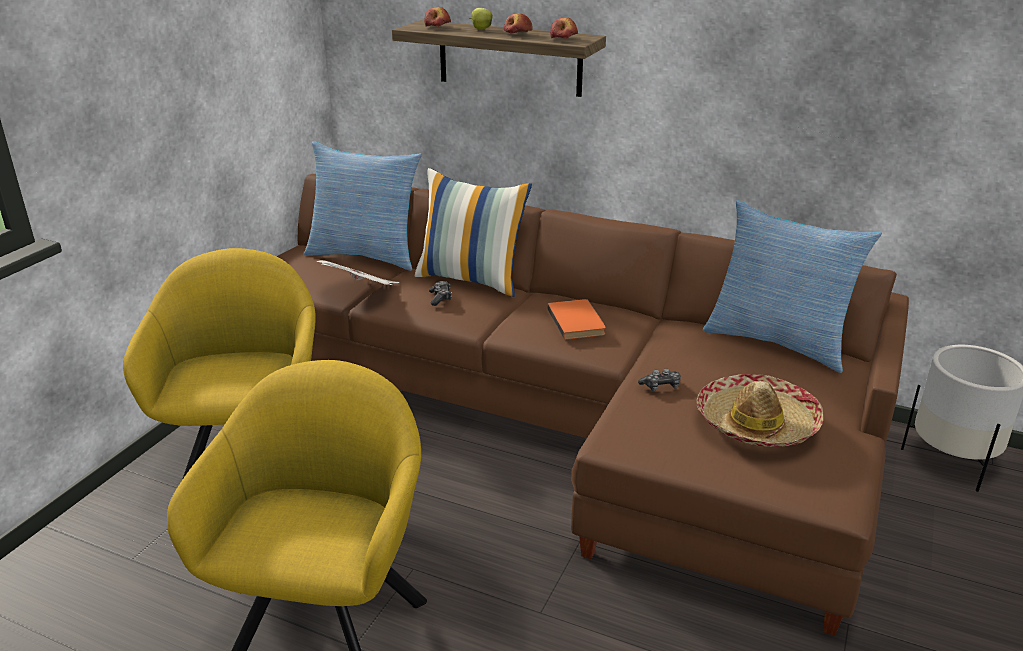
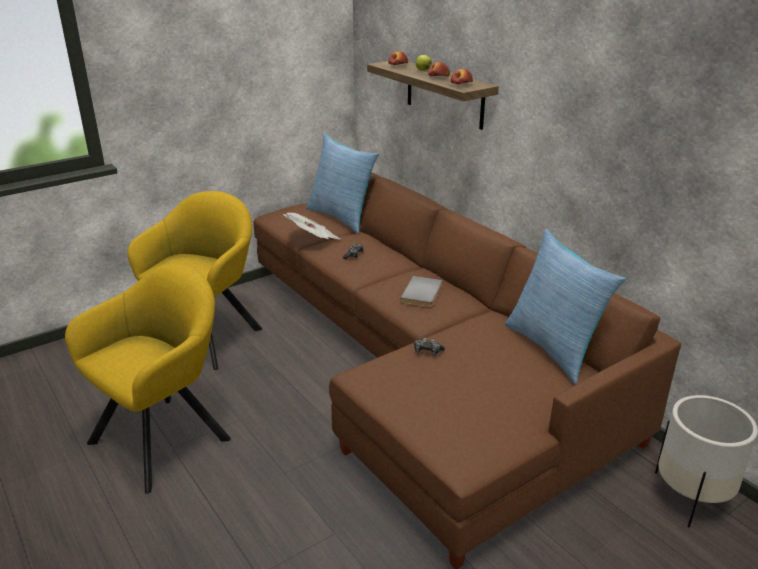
camera: 30 degrees right, 0 degrees up
pillow [415,168,532,297] -> none
orange book [547,299,606,340] -> grey book [400,276,442,307]
hat [697,374,823,447] -> none

